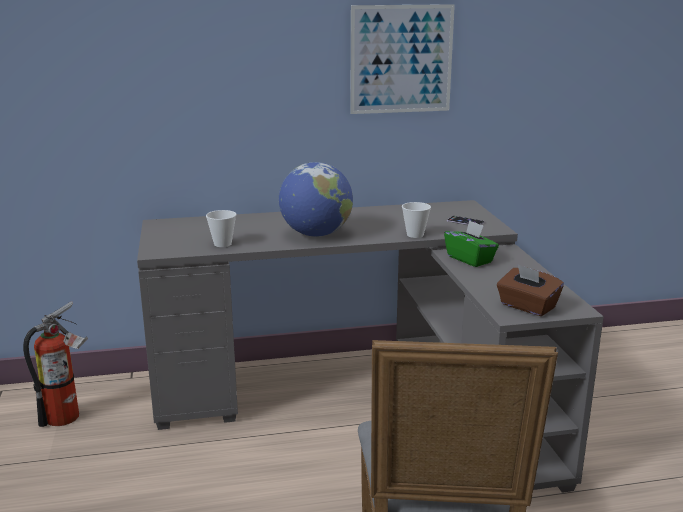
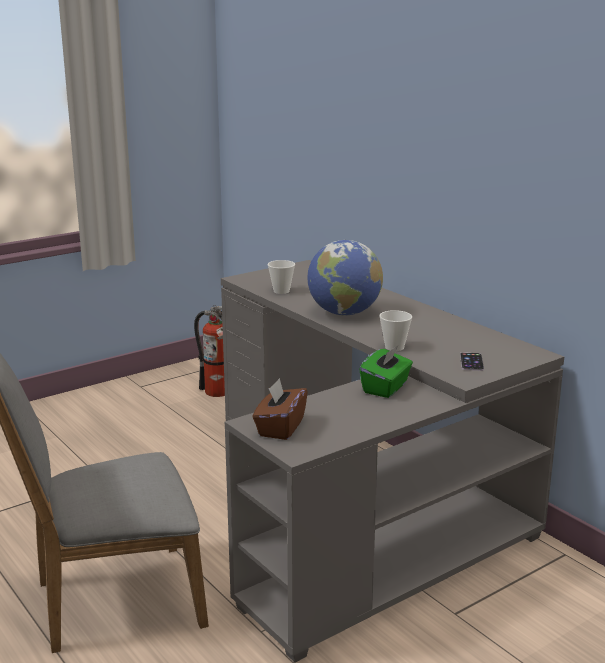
camera: 65 degrees right, 0 degrees up
picture [350,4,455,114] -> none

